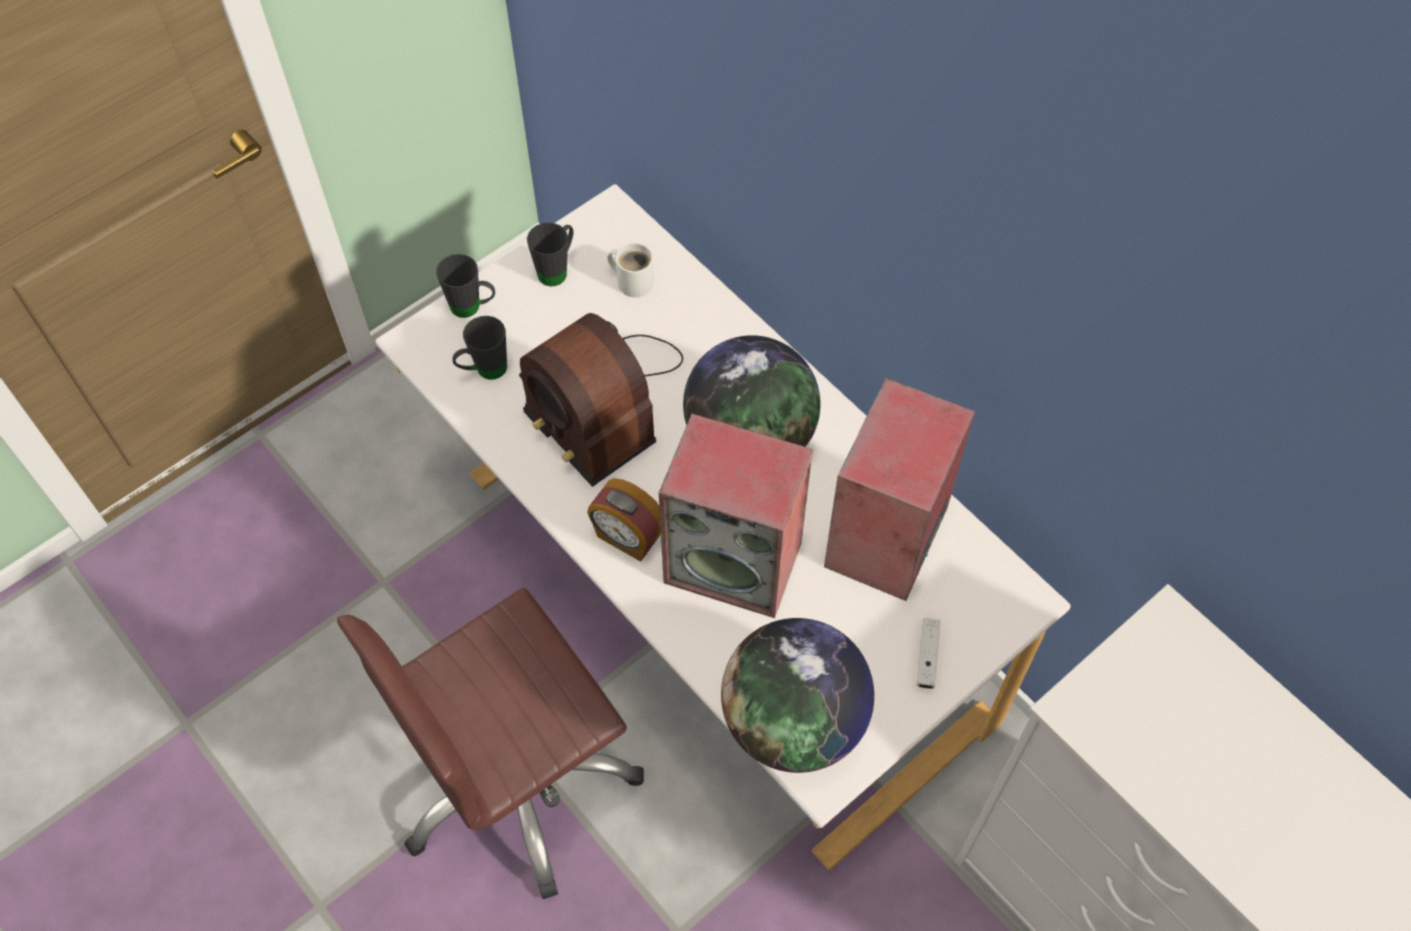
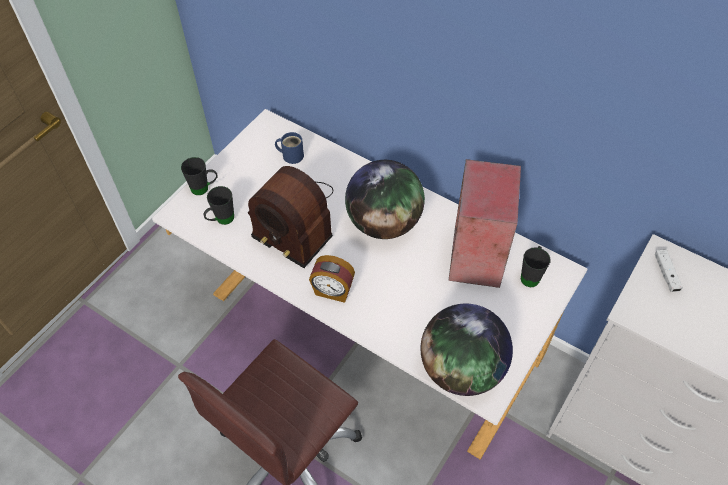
camera: 15 degrees left, 5 degrees down
black mug [527,222,574,286] -> black mug moved to [521,246,551,287]
white mug [607,243,654,297] -> blue mug [275,132,304,164]
speaker [659,414,813,618] -> none
white game controller [917,618,941,689] -> white game controller moved to [655,249,683,292]

